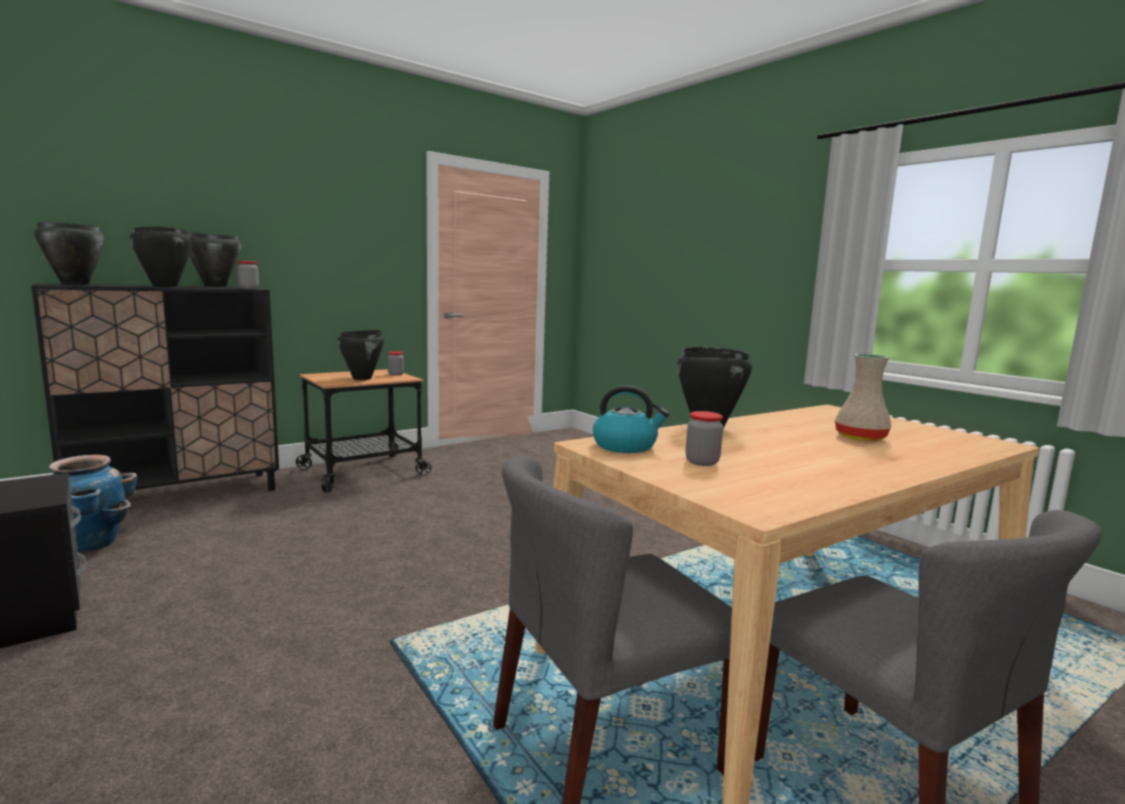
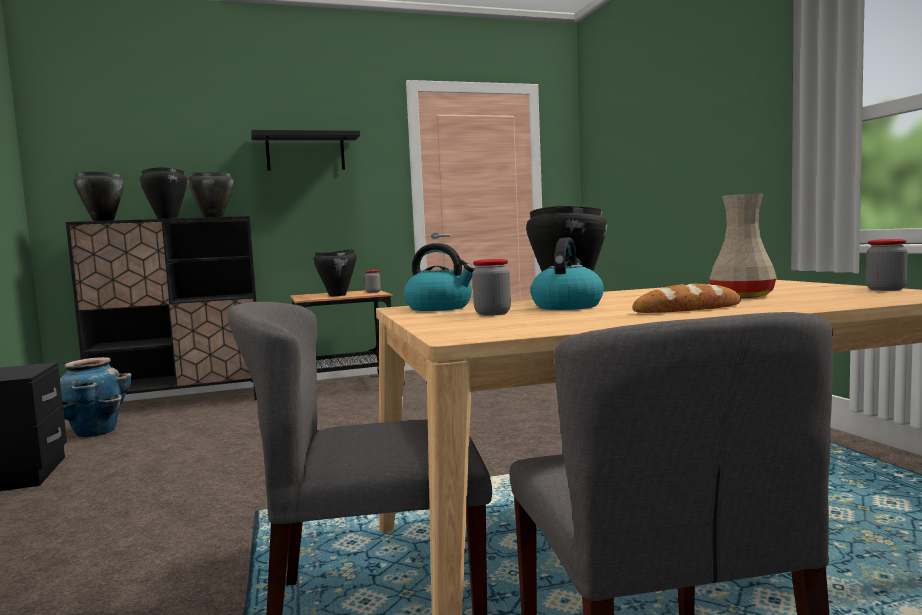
camera: 20 degrees right, 5 degrees down
jar [238,261,259,289] -> jar moved to [866,239,908,291]
none -> black shelf [251,130,360,171]
none -> kettle [530,237,604,310]
none -> bread [632,284,741,313]

